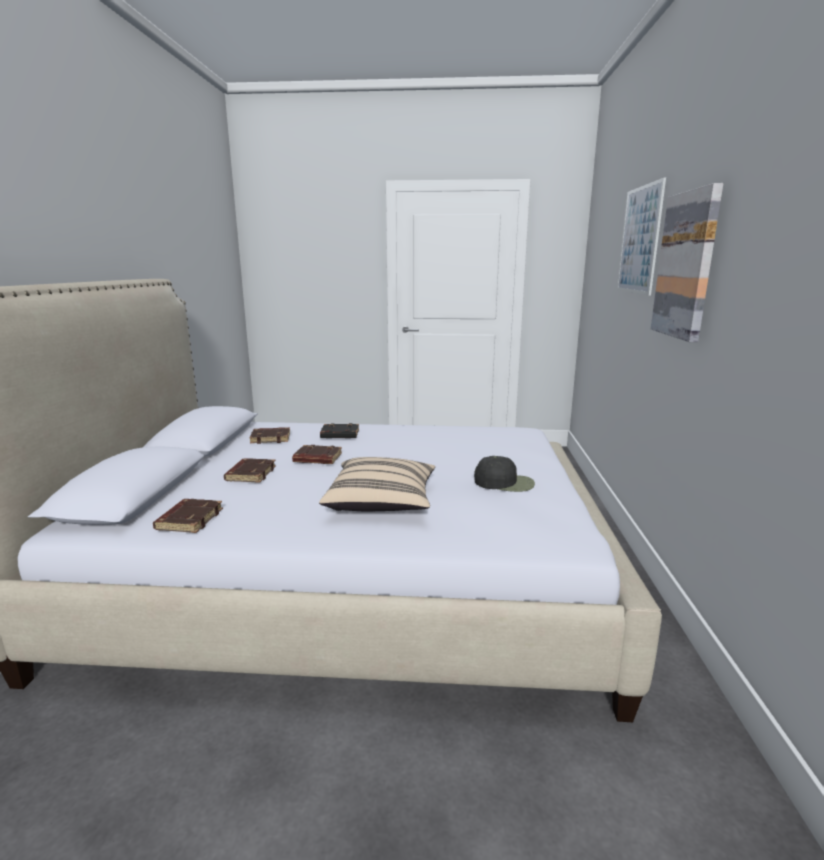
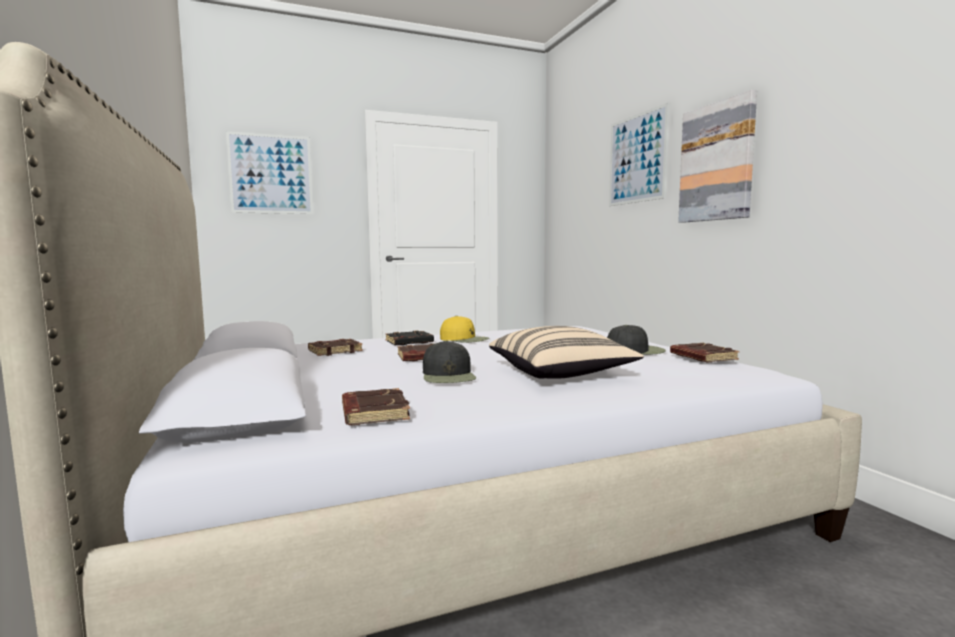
camera: 25 degrees left, 10 degrees down
brown book [224,458,276,483] -> brown book moved to [670,343,739,362]
none -> picture [226,131,313,214]
none -> black cap [423,341,476,383]
none -> yellow cap [440,316,489,343]

